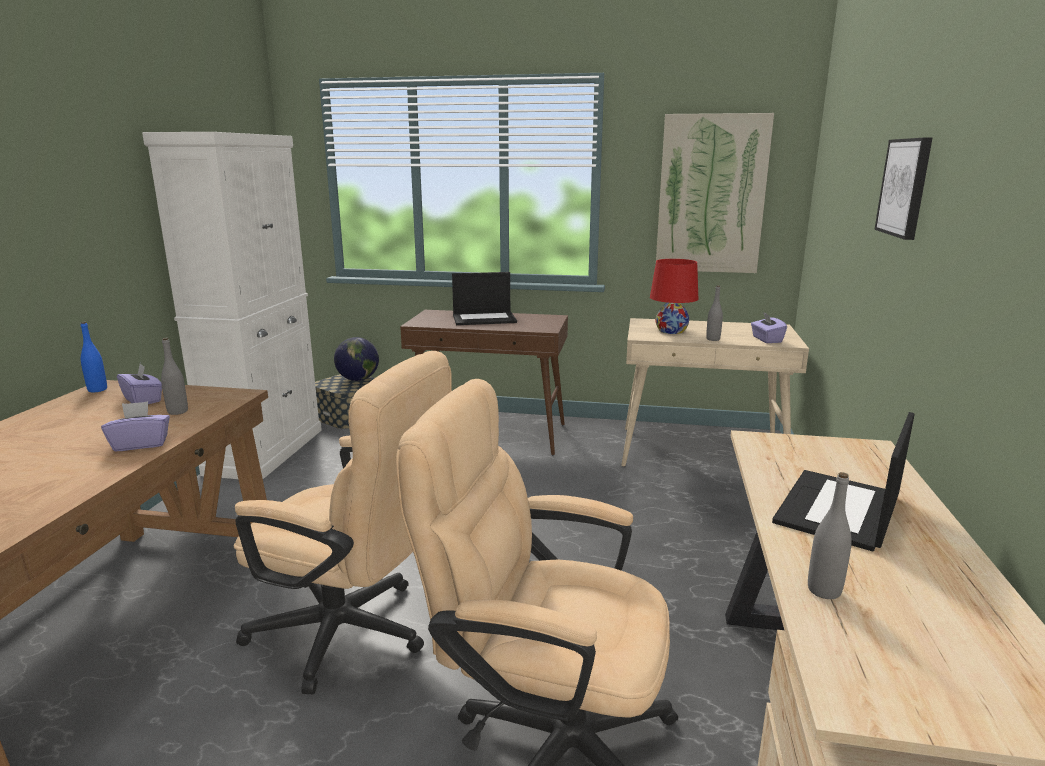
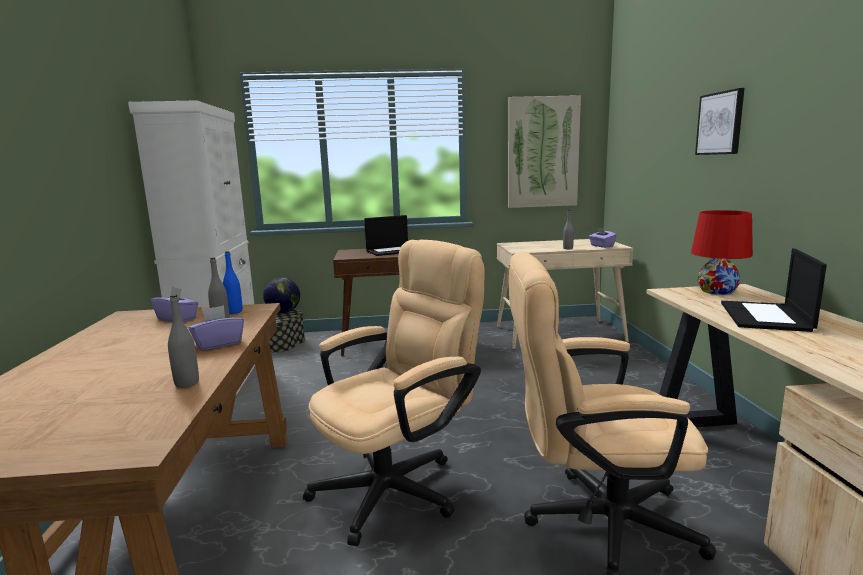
camera: 15 degrees left, 5 degrees down
blue bottle [80,322,107,392] -> blue bottle moved to [223,251,243,314]
beige office chair [234,351,452,694] -> beige office chair turned 45 degrees counterclockwise [303,240,484,546]
red table lamp [650,259,698,334] -> red table lamp moved to [691,210,753,295]
grey bottle [808,472,852,599] -> grey bottle moved to [168,295,199,388]

